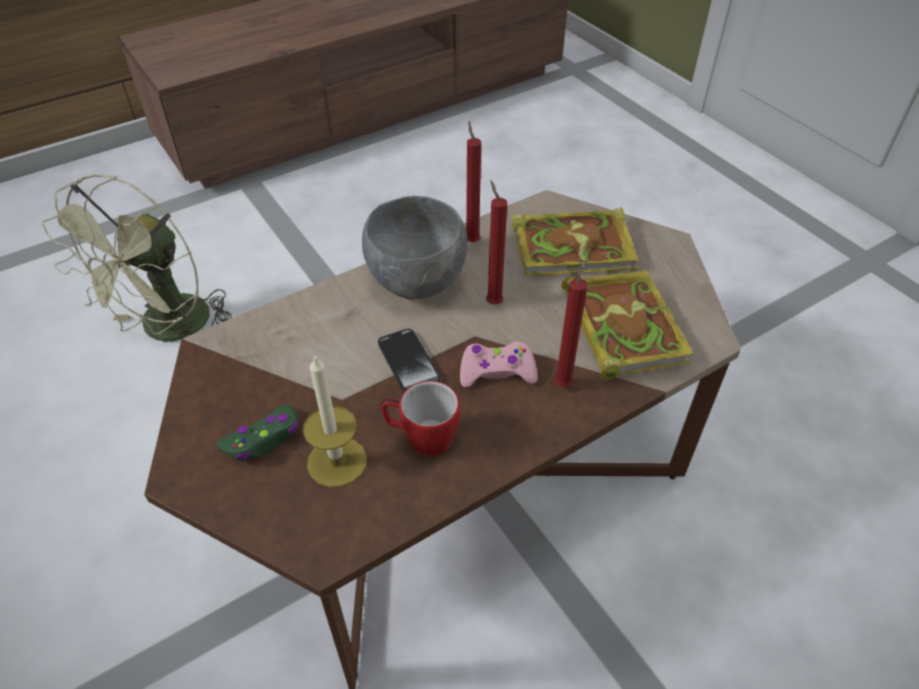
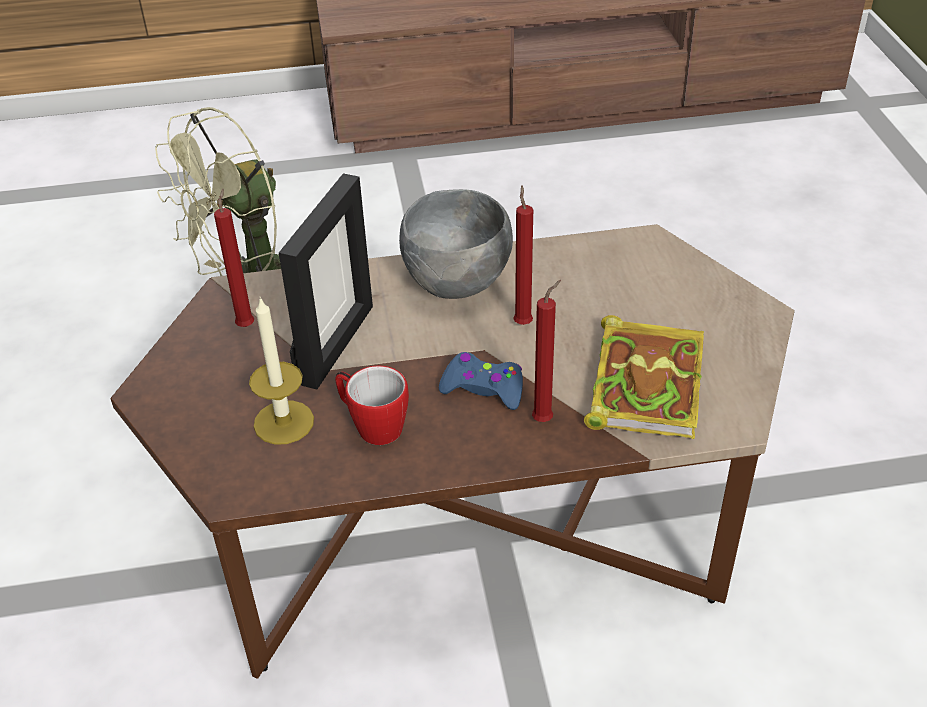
camera: 25 degrees right, 5 degrees down
green game controller [216,405,298,462] -> none
phone [378,329,441,392] -> none
pink game controller [460,342,538,388] -> blue game controller [439,352,523,410]
red candle [466,121,481,243] -> red candle moved to [214,189,254,327]
book [512,207,639,276] -> none
none -> picture frame [279,173,373,390]

